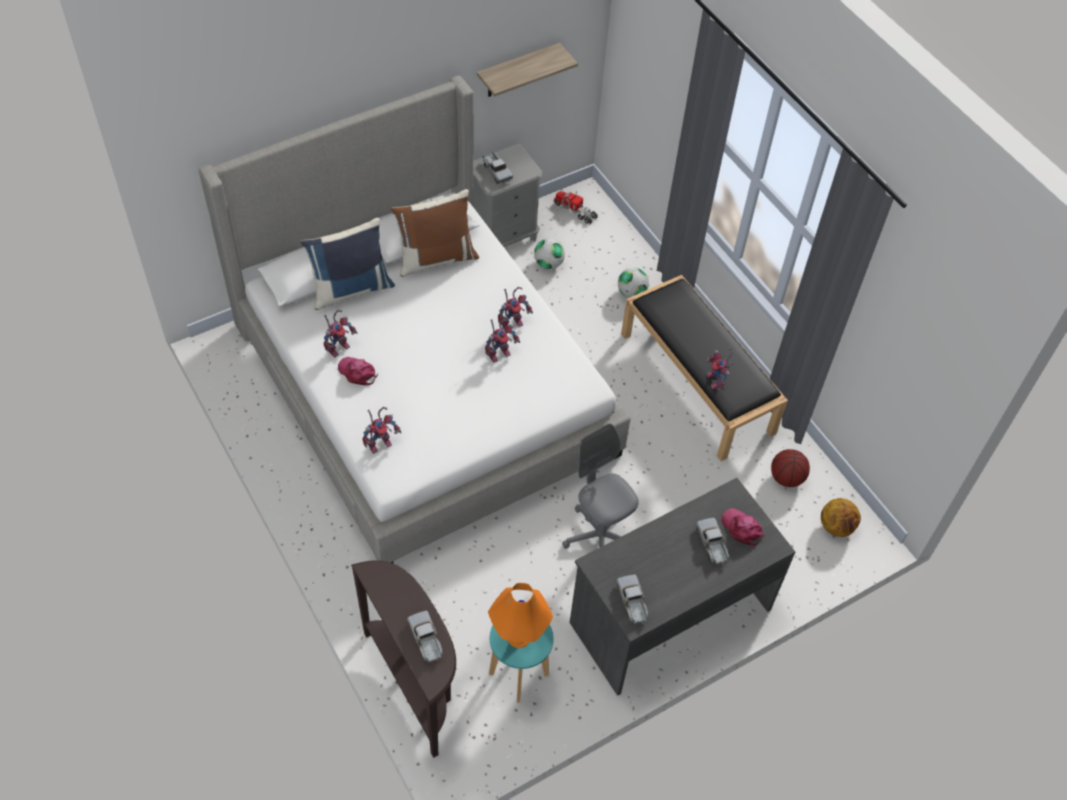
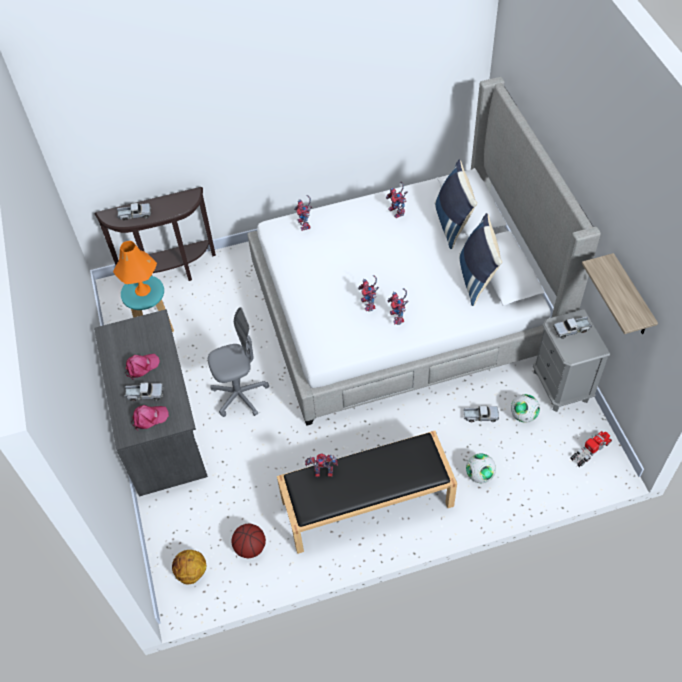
camera: 110 degrees right, 0 degrees up
pink cap [338,357,378,385] -> pink cap moved to [125,354,160,380]
brown pillow [391,189,479,277] -> blue pillow [459,213,502,306]
toy truck [616,574,648,623] -> toy truck moved to [463,405,499,422]

